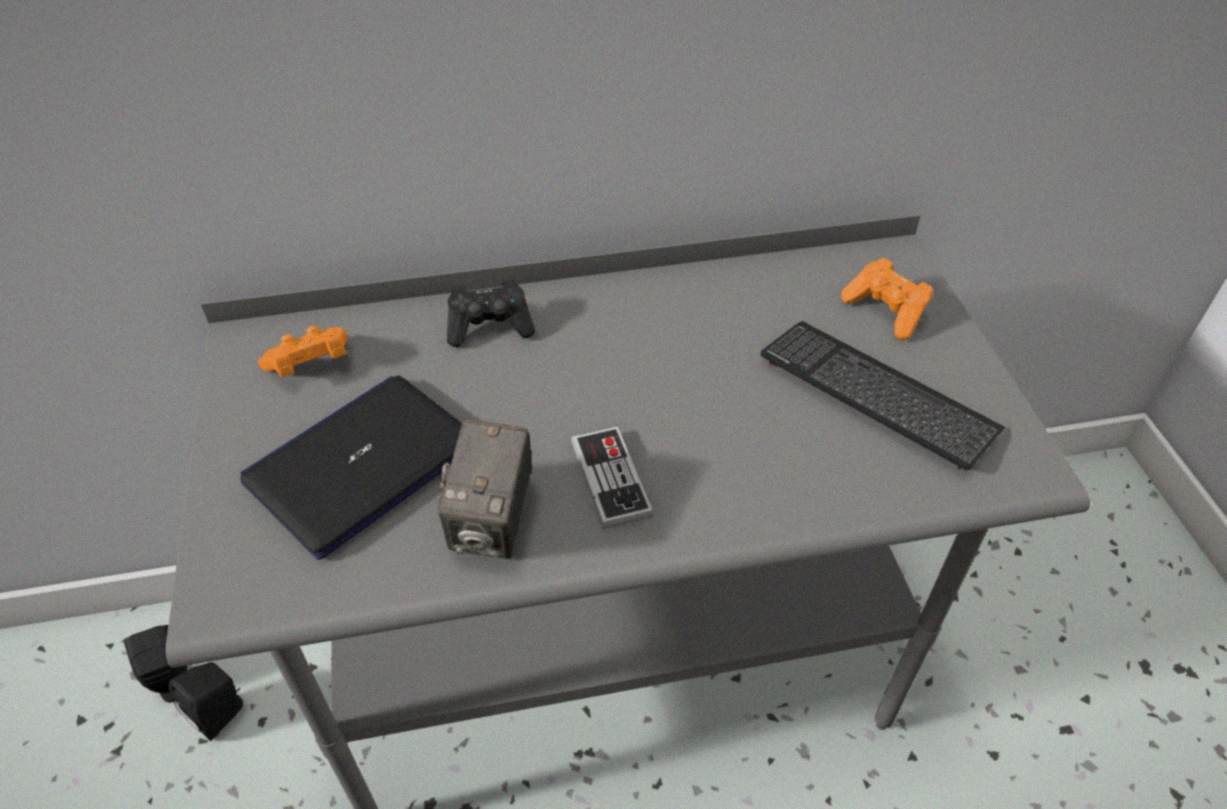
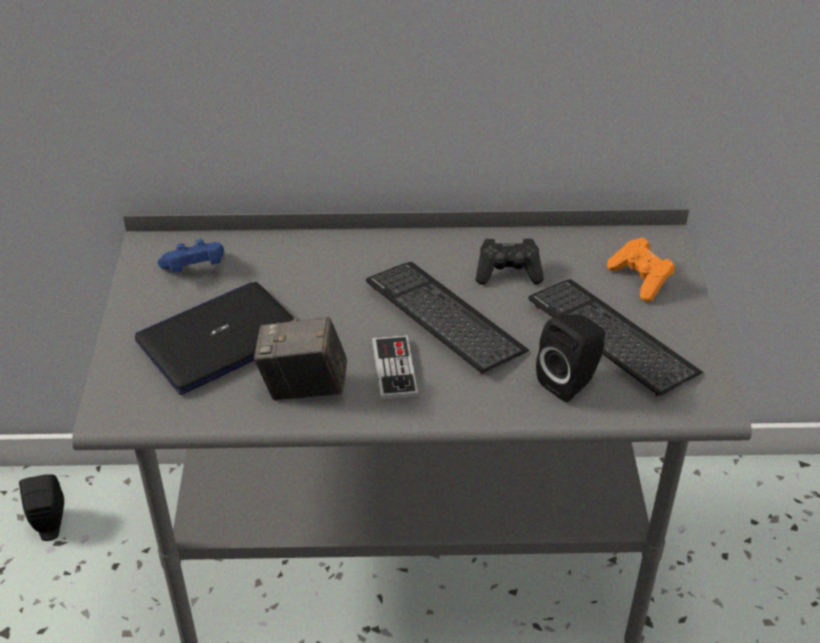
camera: 10 degrees right, 5 degrees down
black speaker [169,662,243,741] -> black speaker moved to [536,314,605,402]
orange game controller [258,326,347,377] -> blue game controller [158,239,224,273]
camera [438,419,532,559] -> camera turned 75 degrees clockwise [254,317,347,400]
black game controller [447,280,535,347] -> black game controller moved to [476,239,544,285]
none -> keyboard [366,262,530,374]

